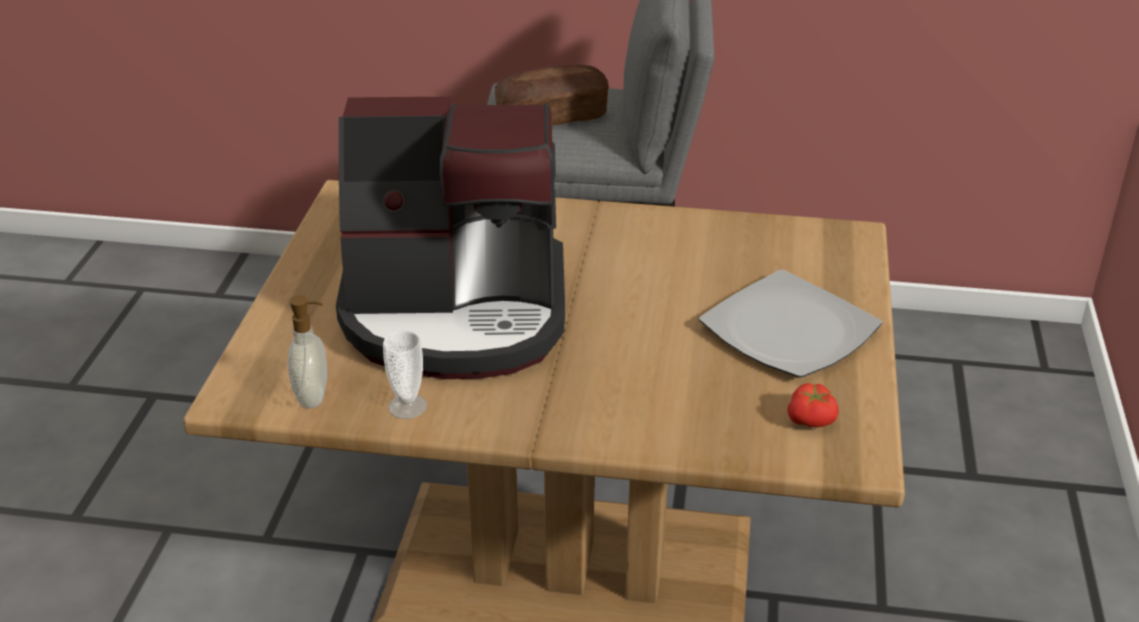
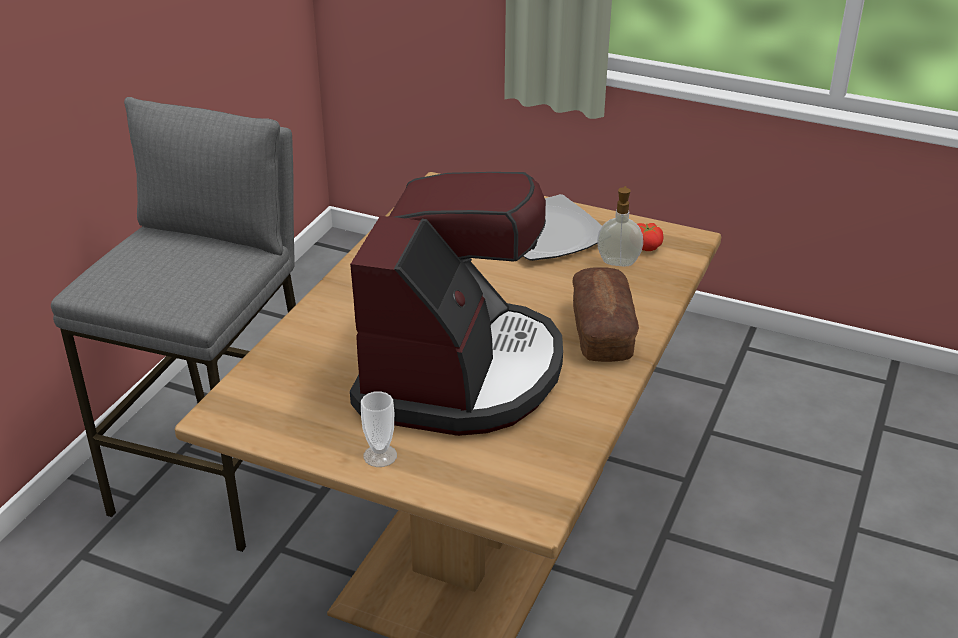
camera: 75 degrees left, 0 degrees up
soap dispenser [288,295,327,408] -> soap dispenser moved to [597,186,643,266]
cup [383,331,427,419] -> cup moved to [361,391,397,467]
bread [495,65,609,125] -> bread moved to [573,267,639,362]

